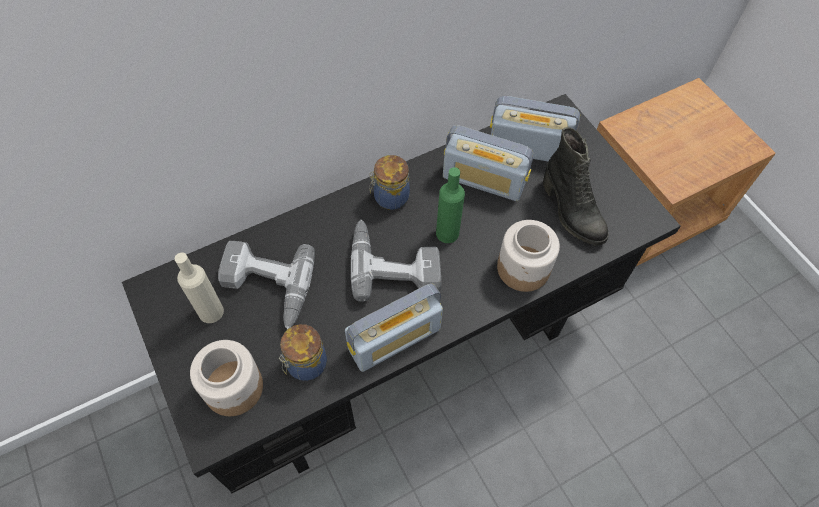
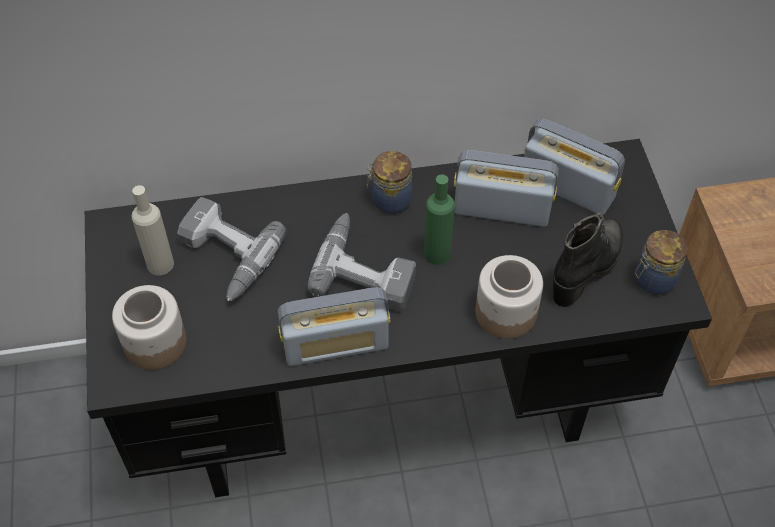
camera: 20 degrees right, 5 degrees down
jar [279,324,327,381] -> jar moved to [635,230,688,294]
radio [443,125,534,201] -> radio turned 150 degrees clockwise [454,150,559,227]
black boot [543,127,609,246] -> black boot turned 135 degrees counterclockwise [553,213,623,307]

